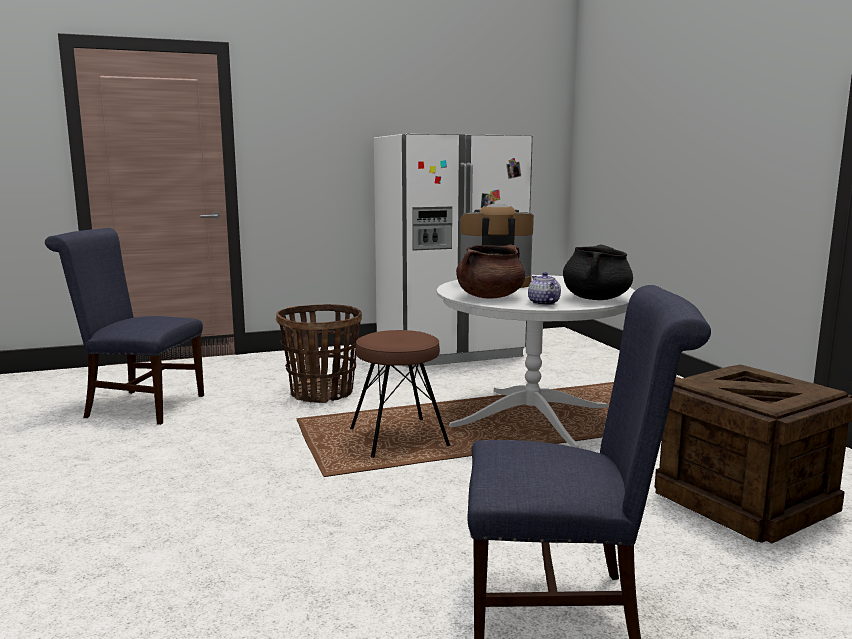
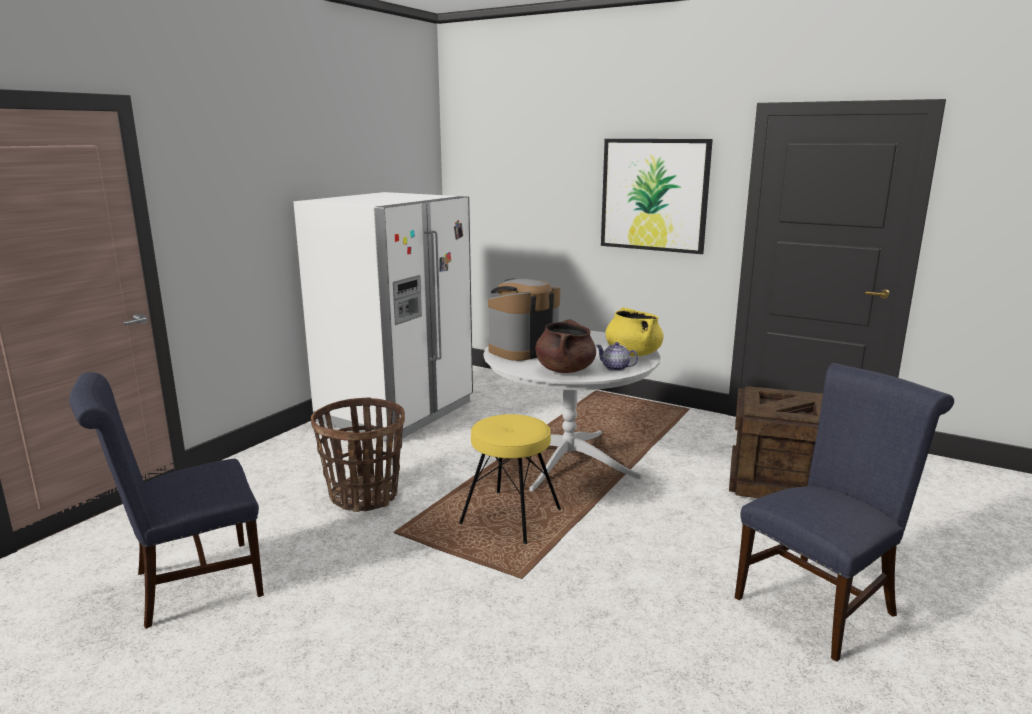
camera: 40 degrees left, 5 degrees up
brown stool [350,330,451,458] -> yellow stool [459,414,561,544]
black cooking pot [563,245,633,300] -> yellow cooking pot [605,307,664,356]
none -> picture [601,139,713,254]

